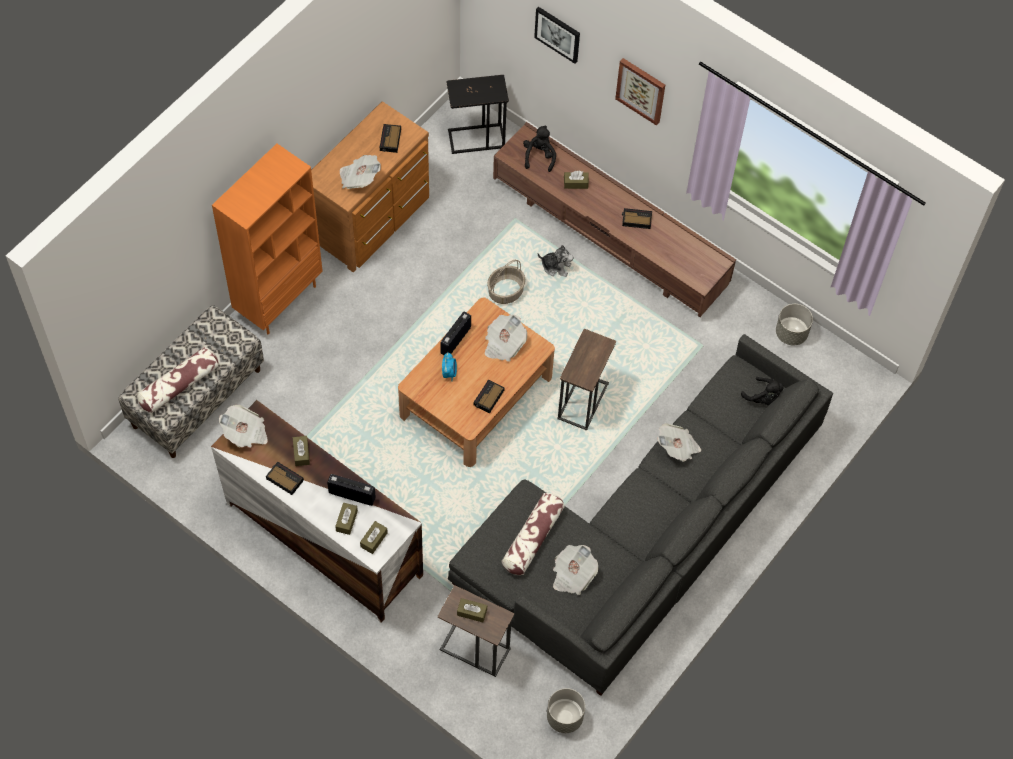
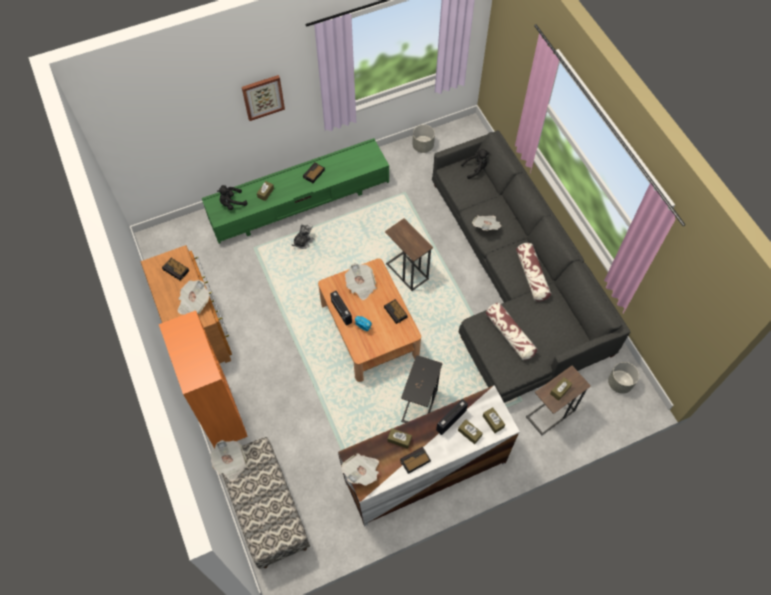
camera: 60 degrees left, 0 degrees up
pillow [137,347,219,413] -> pillow moved to [516,243,551,301]
black side table [447,75,509,154] -> black side table moved to [401,355,442,423]
basket [487,260,525,304] -> none
brown tv stand [493,122,736,317] -> green tv stand [202,138,389,244]
black plush toy [523,125,556,172] -> black plush toy turned 60 degrees counterclockwise [217,185,247,210]
picture [534,7,580,64] -> none
newspaper [553,545,598,595] -> newspaper moved to [210,440,248,482]

